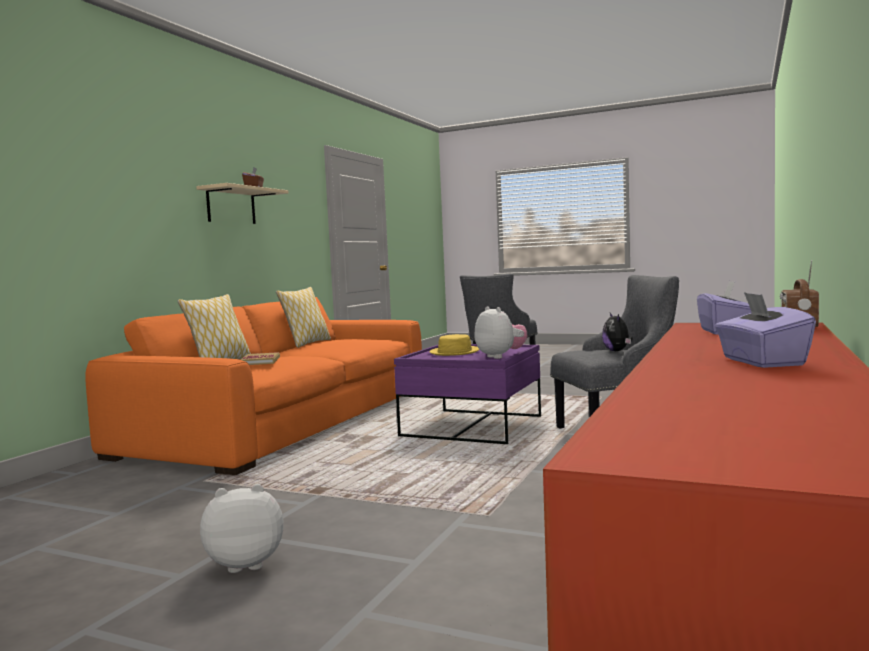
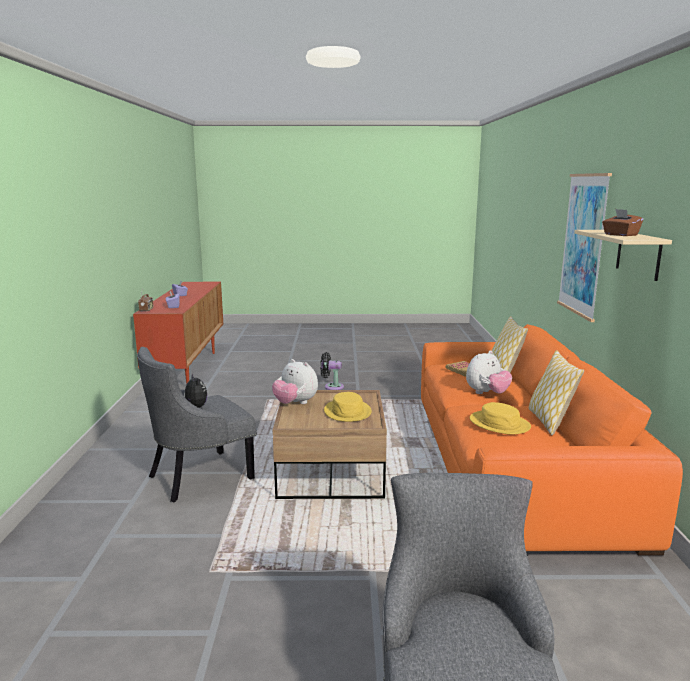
camera: 155 degrees right, 10 degrees up
plush toy [200,484,284,573] -> plush toy moved to [466,351,512,394]
purple coffee table [394,344,541,444] -> brown coffee table [273,390,387,499]
none -> black fan [320,352,344,390]
none -> yellow hat [470,402,531,435]
none -> picture [557,173,612,322]

